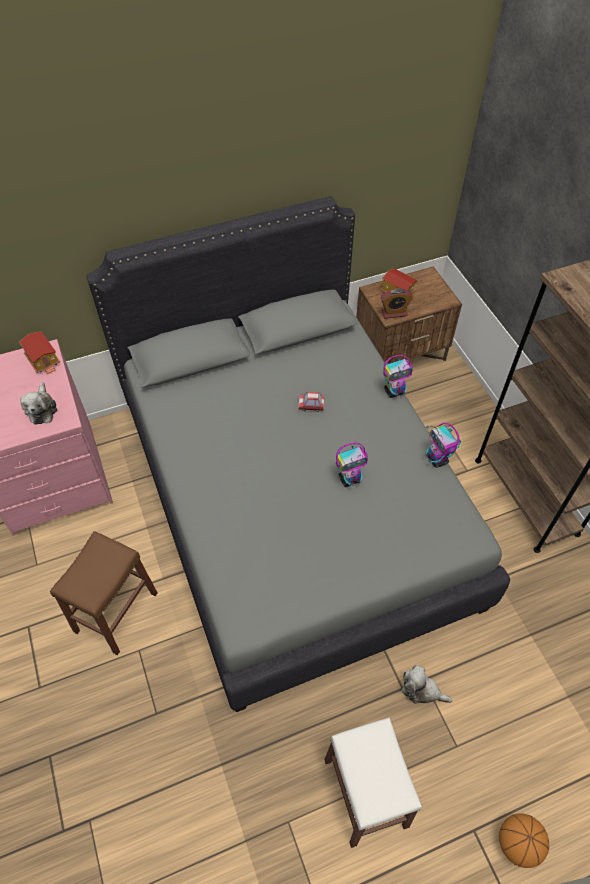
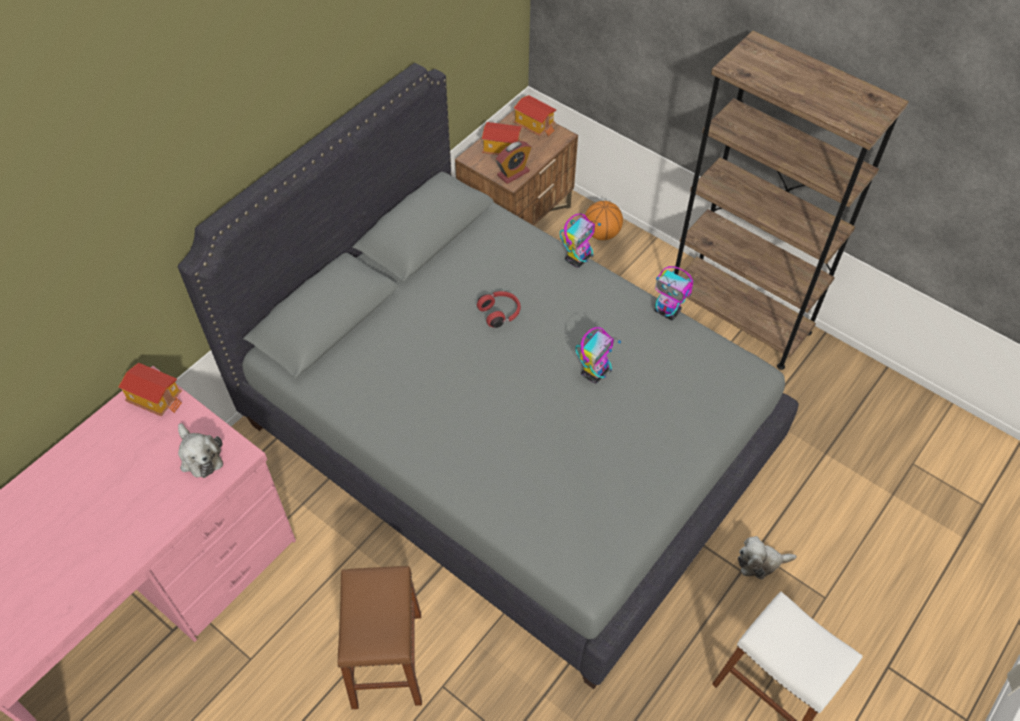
camera: 30 degrees left, 0 degrees up
toy car [298,392,324,412] -> red headphones [477,291,521,328]
basketball [499,813,549,868] -> basketball moved to [584,201,623,240]
none -> toy house [513,95,557,136]

